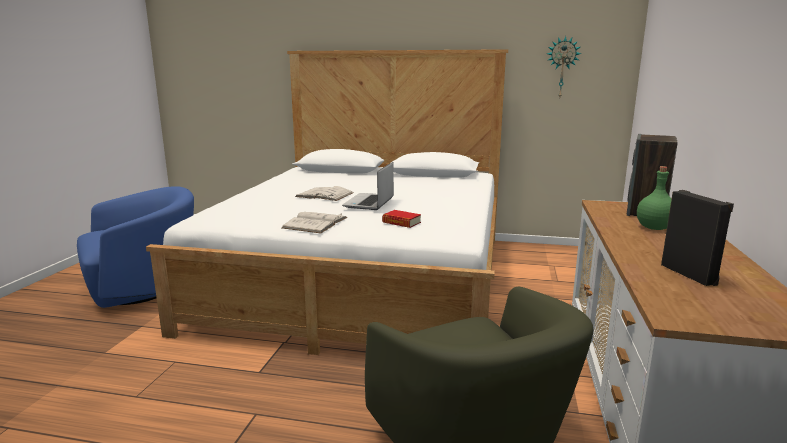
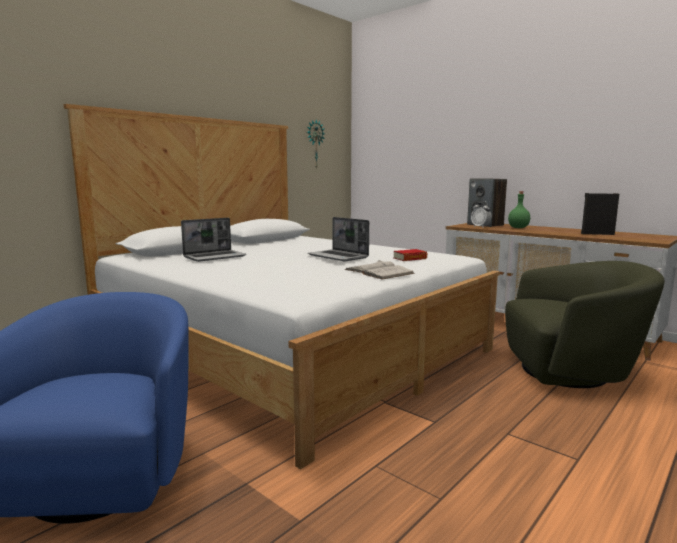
camera: 60 degrees left, 5 degrees down
white book [295,186,354,201] -> none
none -> laptop [181,218,246,262]
none -> alarm clock [471,201,492,227]

